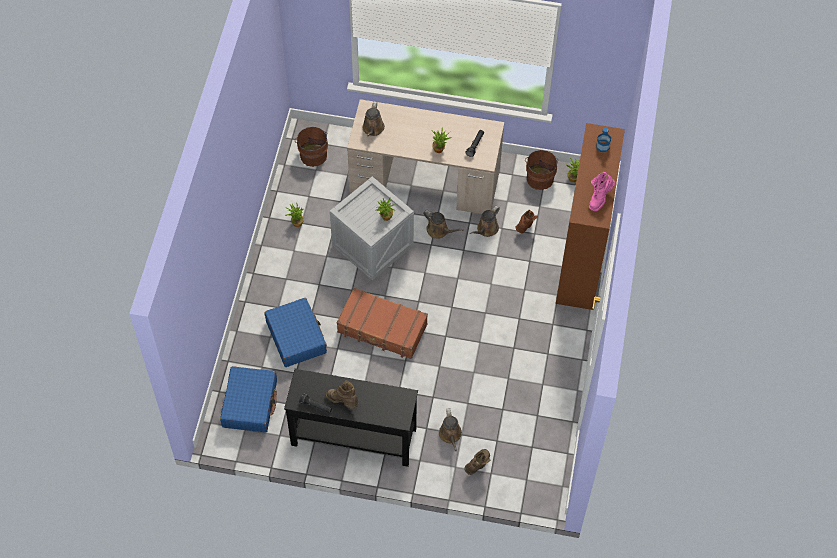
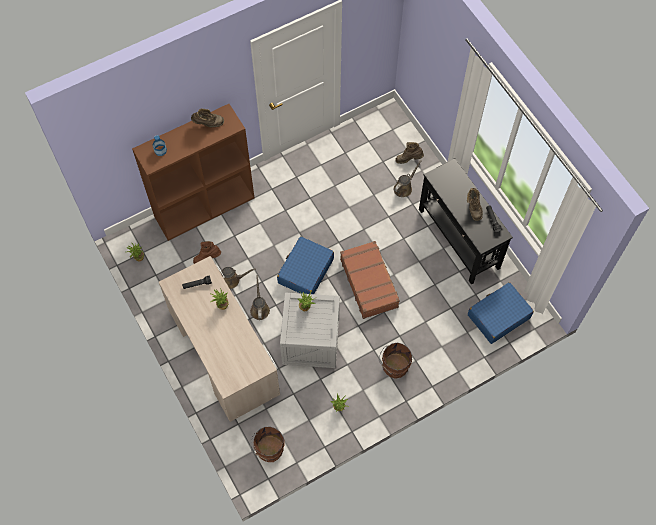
camera: 130 degrees left, 5 degrees up
blue suitcase [264,298,327,367] -> blue suitcase moved to [277,236,334,294]
brown watering can [363,102,385,136] -> none
brown bucket [525,150,559,190] -> brown bucket moved to [379,342,412,379]
pink boot [589,172,615,211] -> brown boot [191,108,224,128]

